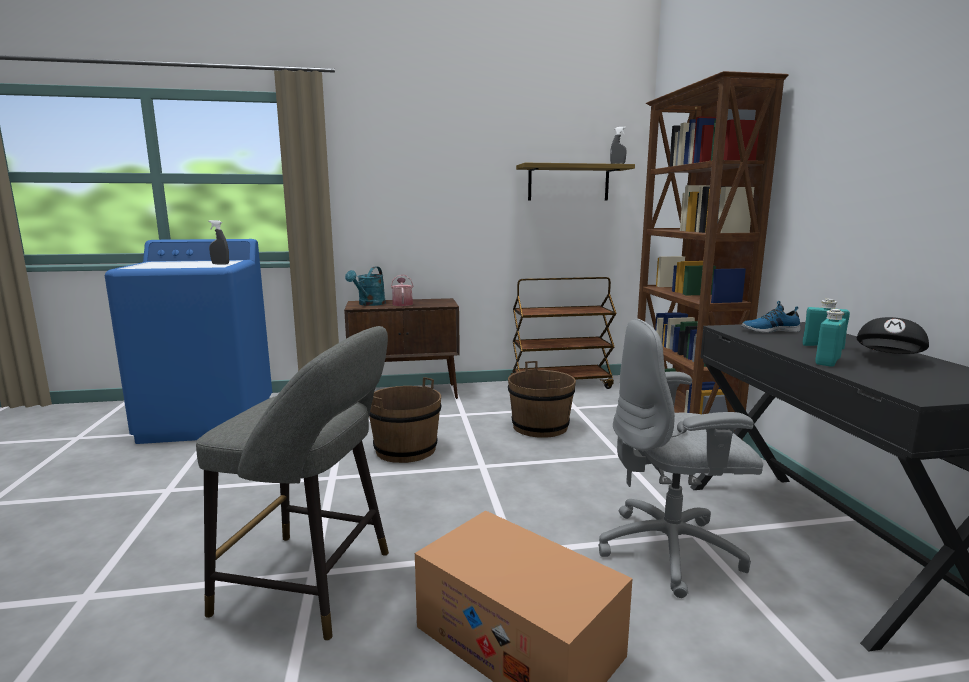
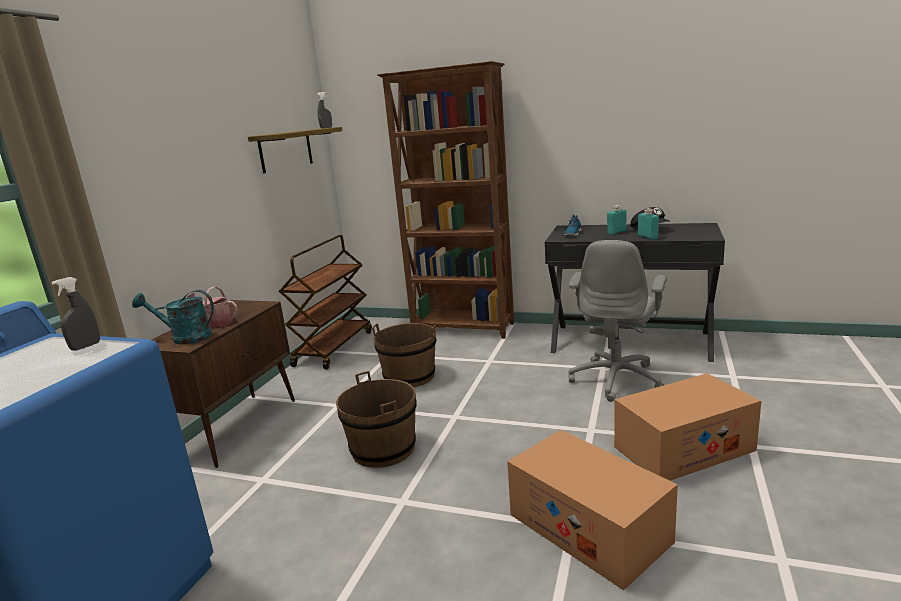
camera: 60 degrees left, 5 degrees up
grey stool [196,326,389,641] -> cardboard box [507,430,678,590]
turquoise watering can [345,266,386,306] -> turquoise watering can turned 135 degrees clockwise [132,290,214,345]

